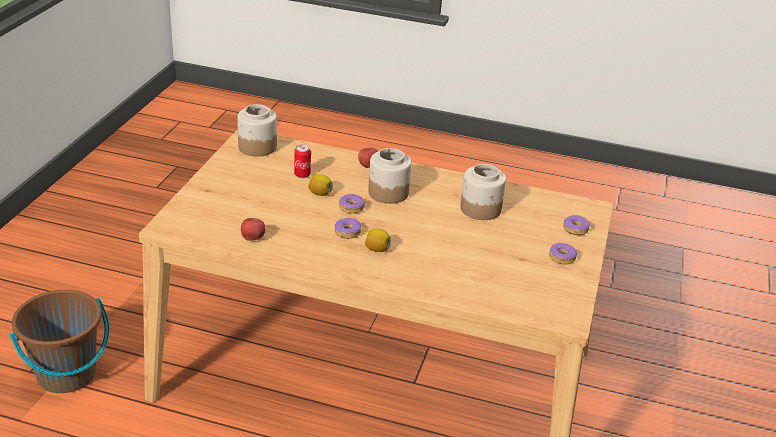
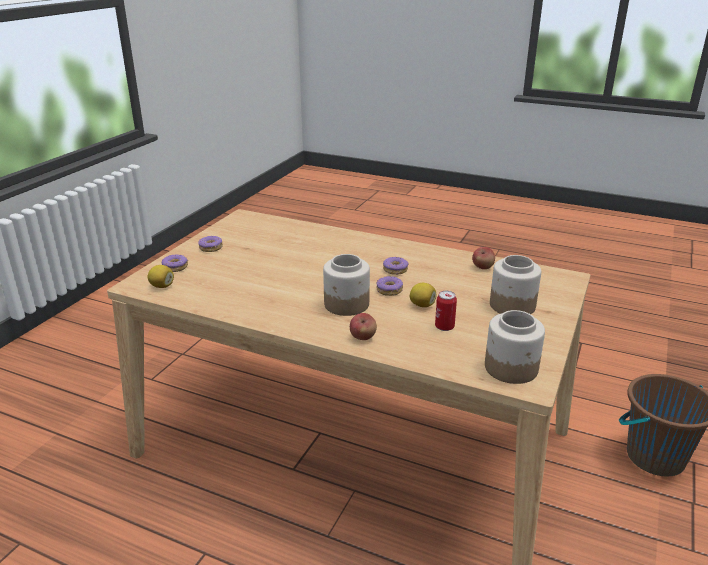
camera: 170 degrees left, 5 degrees down
lemon [365,228,391,252] -> lemon moved to [147,265,174,288]
jar [460,164,506,220] -> jar moved to [490,255,541,314]

